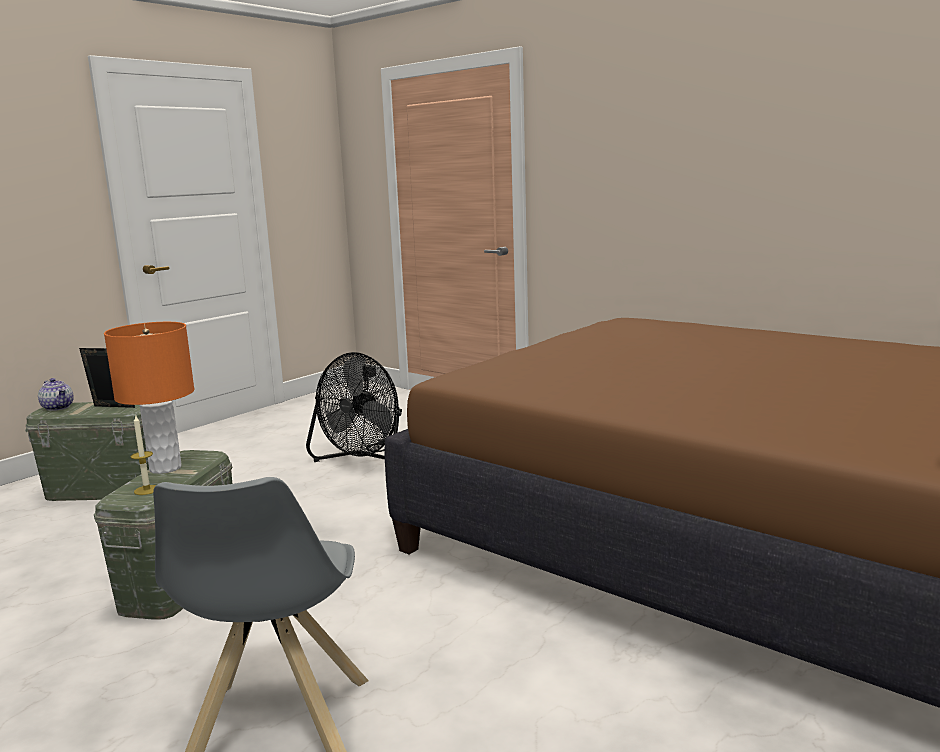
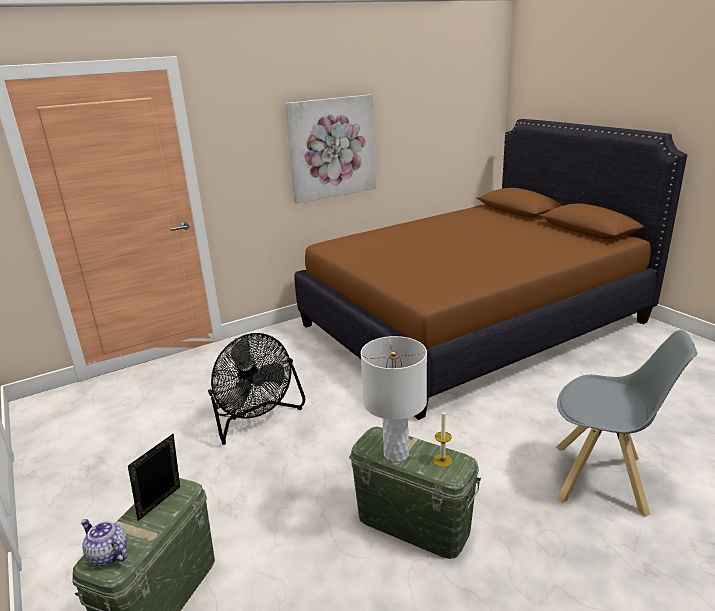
camera: 70 degrees left, 10 degrees up
teapot [38,378,74,411] -> teapot turned 120 degrees counterclockwise [81,519,127,566]
orange table lamp [104,322,194,474] -> white table lamp [361,336,427,462]
none -> picture [285,94,376,204]

